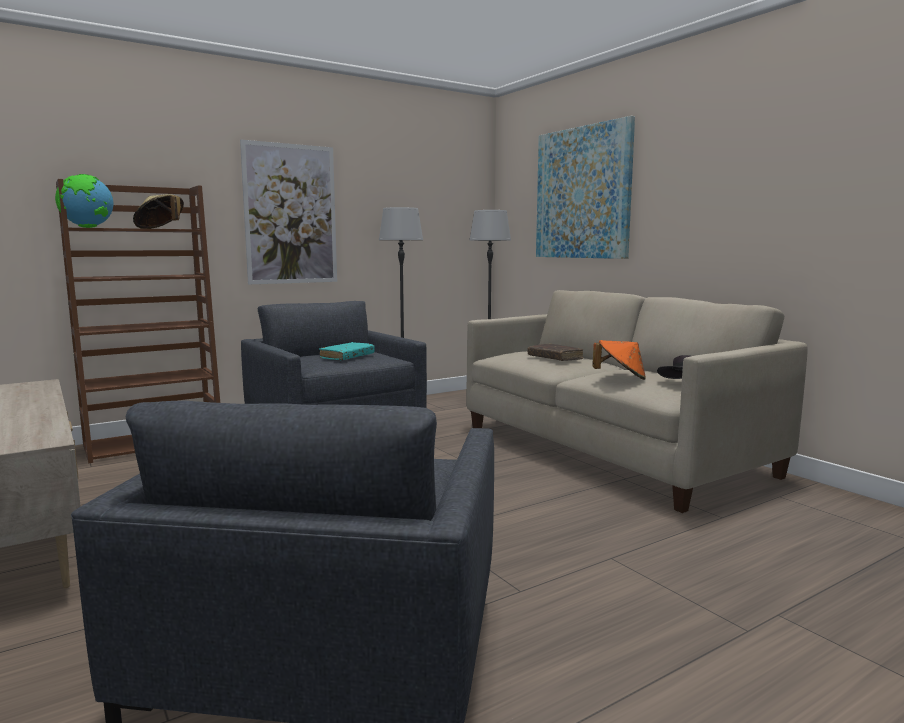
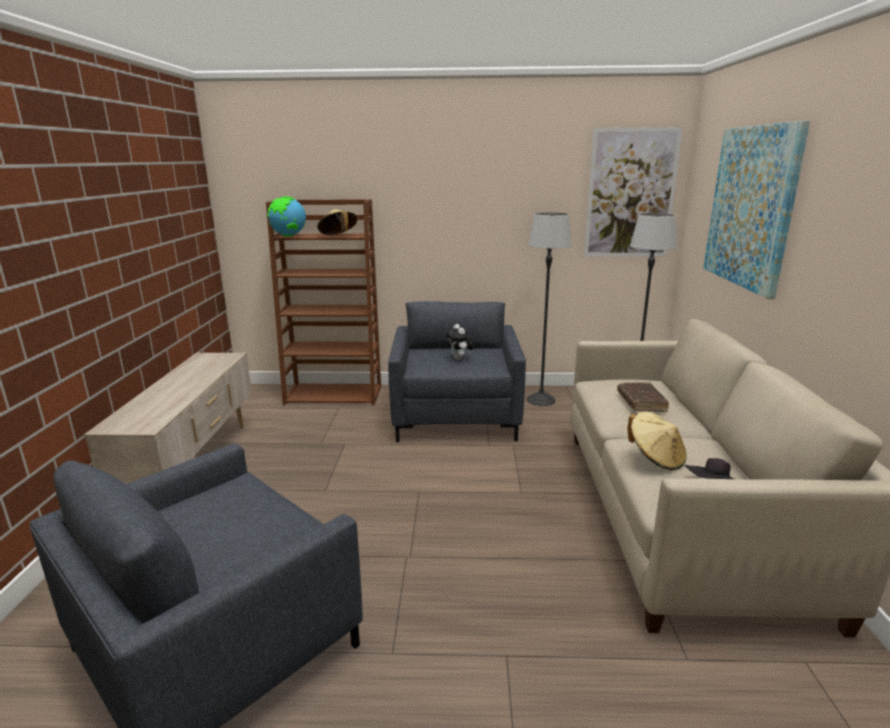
camera: 35 degrees right, 10 degrees up
picture [240,140,337,284] -> picture moved to [584,127,683,257]
turquoise book [319,342,375,361] -> plush toy [446,324,474,360]
orange hat [592,340,646,380] -> beige hat [627,411,687,470]

